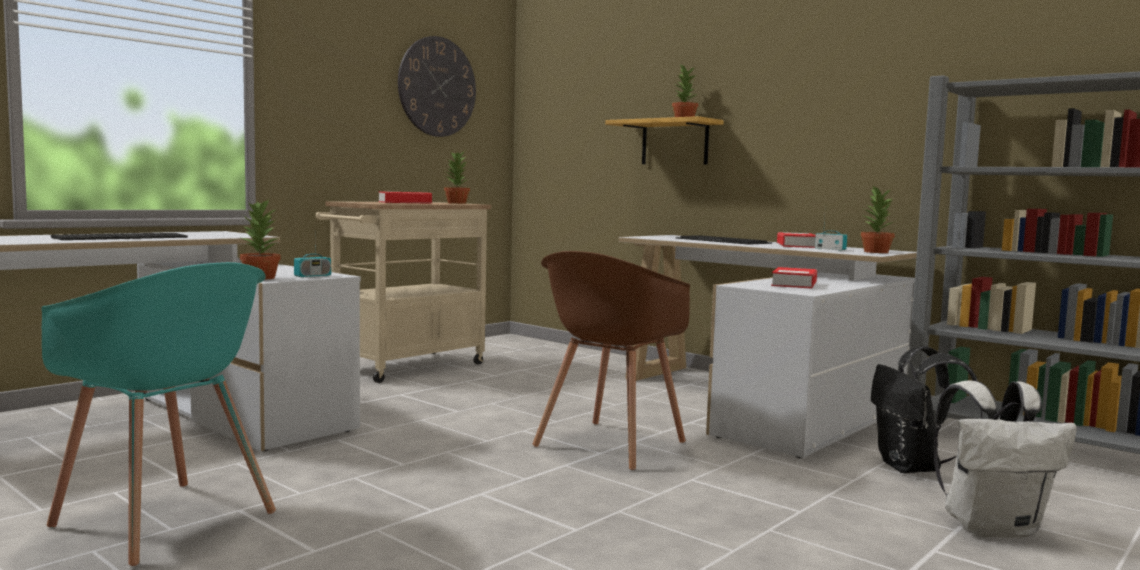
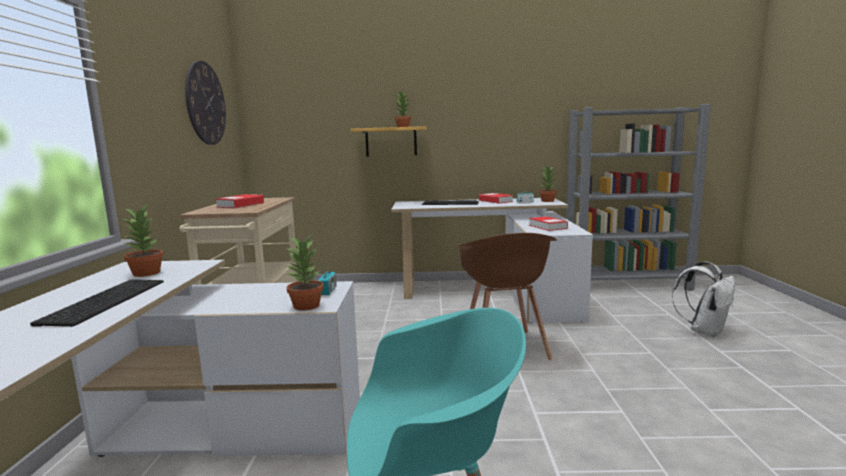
camera: 40 degrees left, 5 degrees up
potted plant [444,151,470,204] -> potted plant moved to [120,203,163,277]
black backpack [871,346,982,473] -> none

